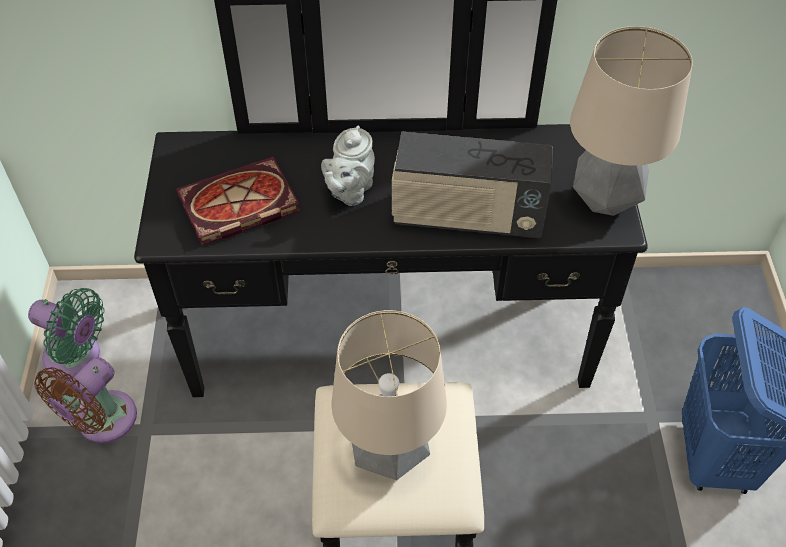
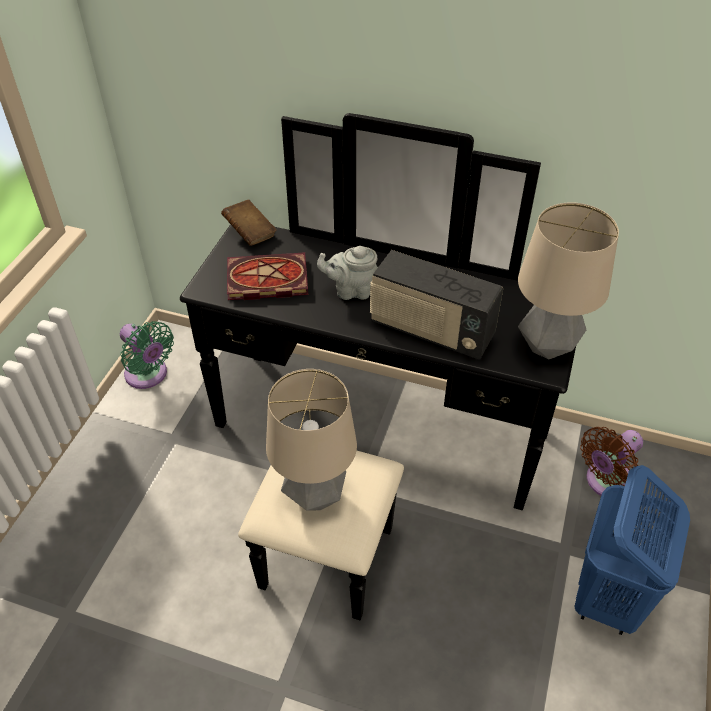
camera: 20 degrees right, 5 degrees down
brown fan [34,357,137,443] -> brown fan moved to [580,427,643,496]
grey teapot [321,125,375,206] -> grey teapot turned 45 degrees clockwise [317,246,378,300]
none -> brown book [221,199,277,246]

